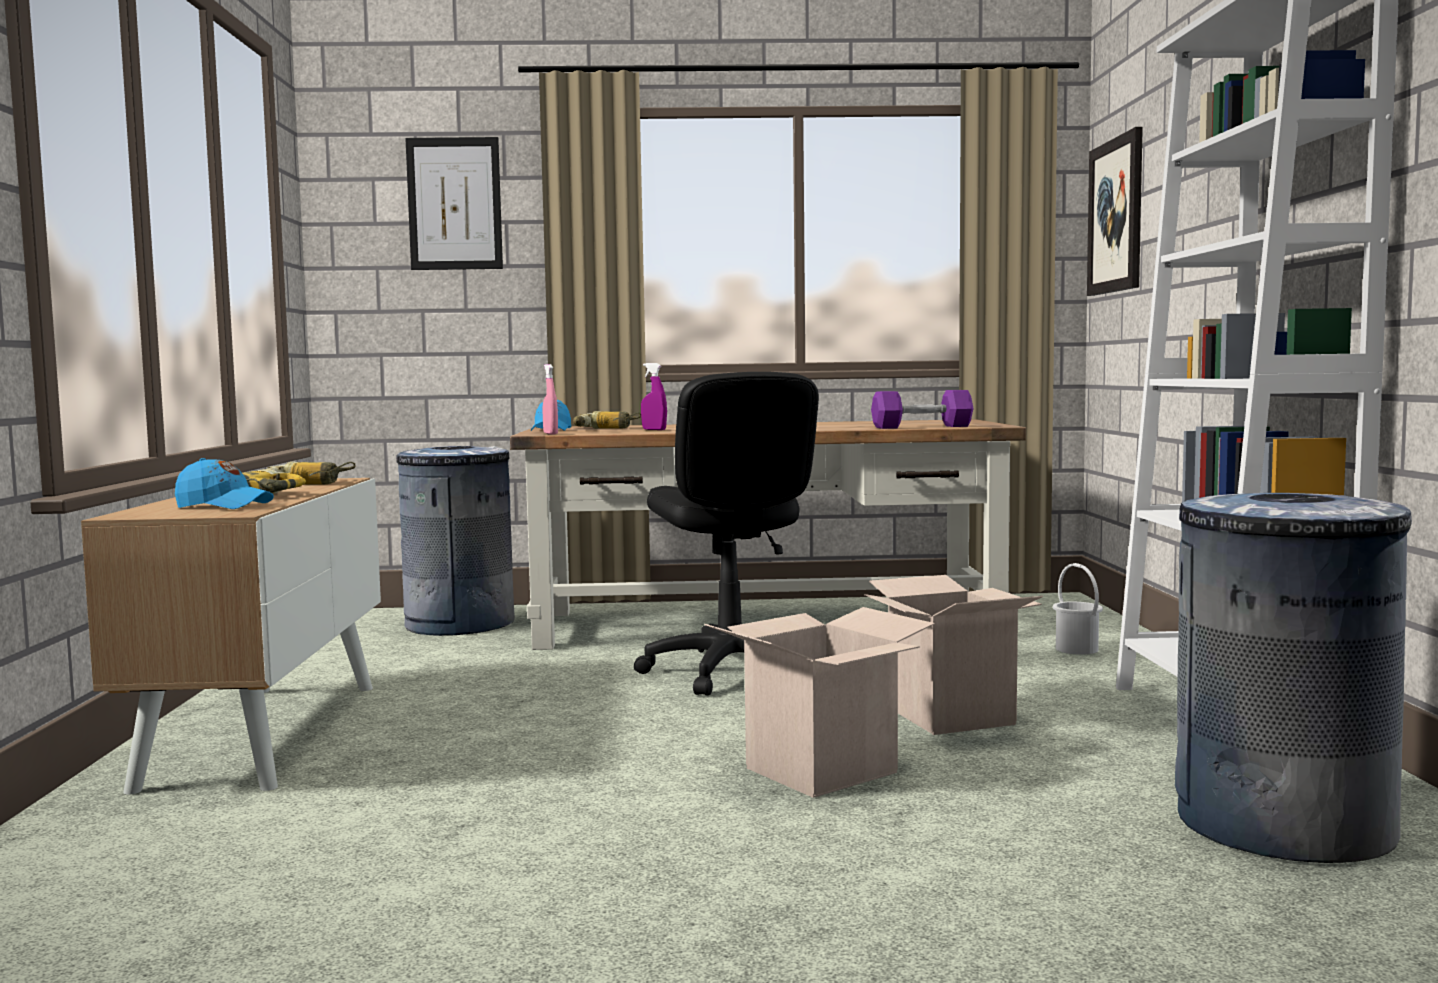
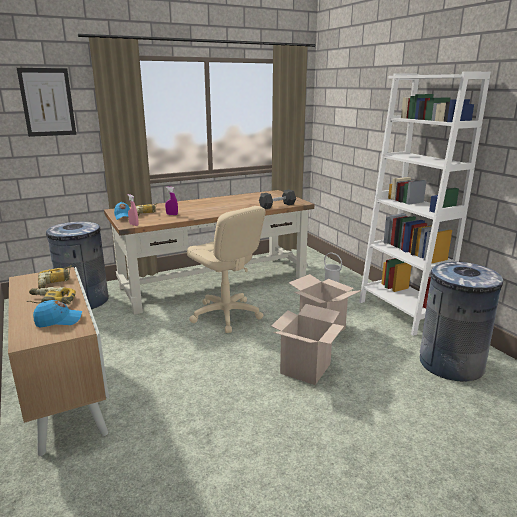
camera: 25 degrees left, 15 degrees up
black office chair [634,372,819,696] -> beige office chair [187,206,266,333]
purple dumbbell [871,390,974,429] -> black dumbbell [259,189,296,209]
picture [1087,127,1143,296] -> none

